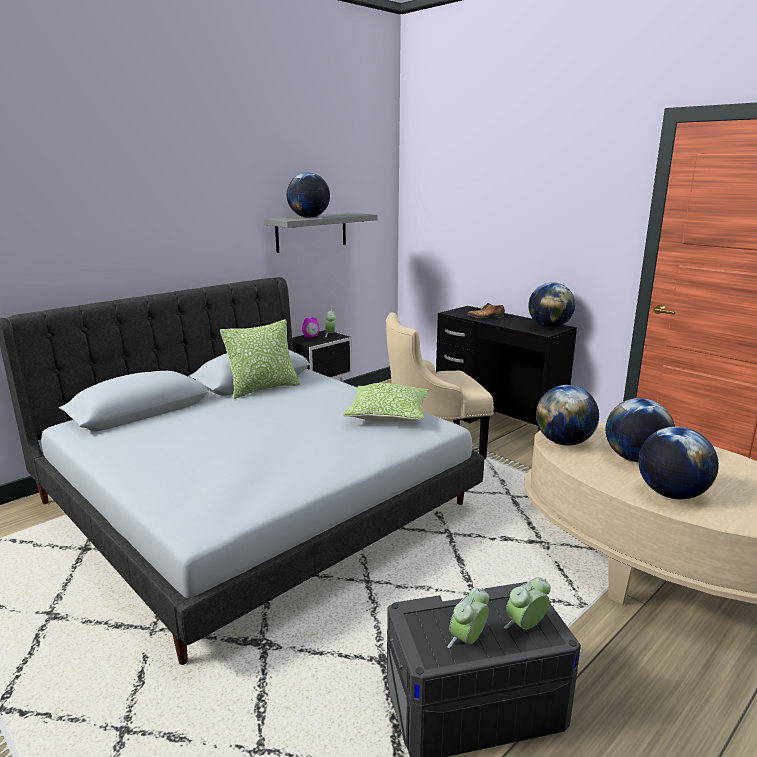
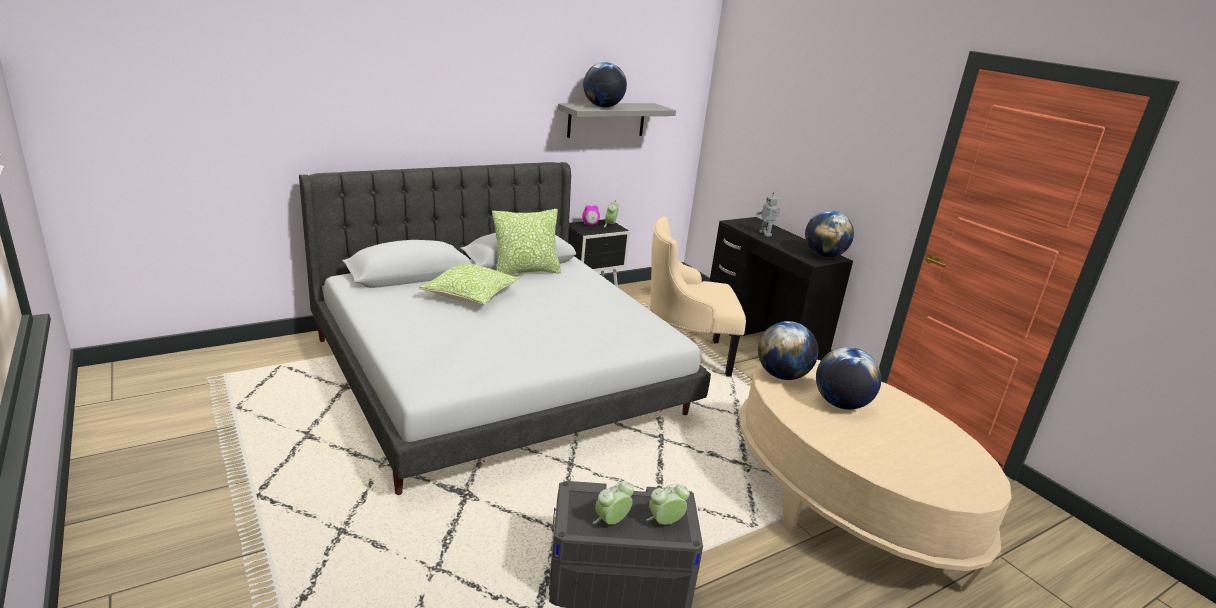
camera: 10 degrees right, 5 degrees up
pillow [343,383,429,422] -> pillow moved to [419,264,519,304]
shoe [467,303,505,318] -> toy robot [756,192,780,237]
globe [638,427,719,499] -> none

